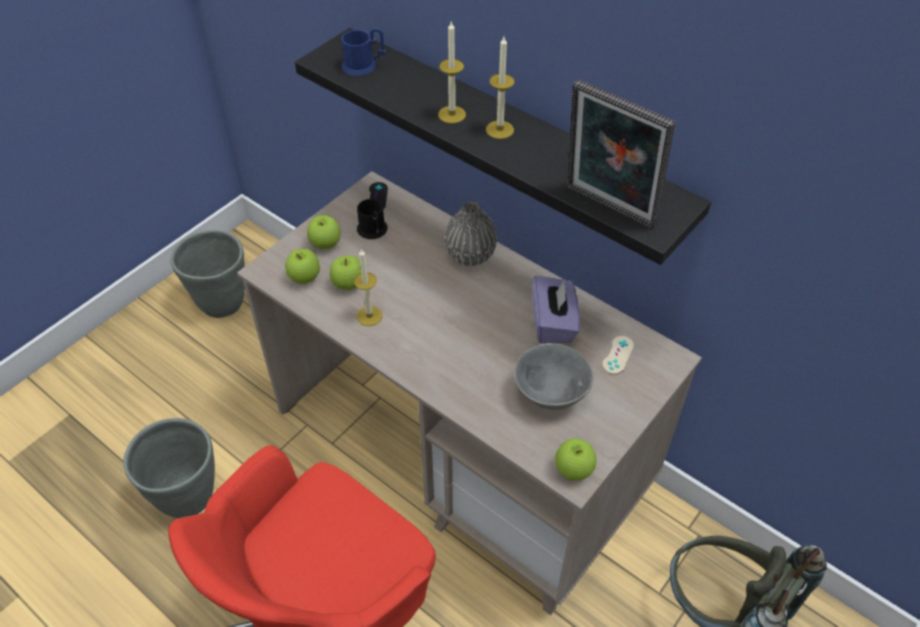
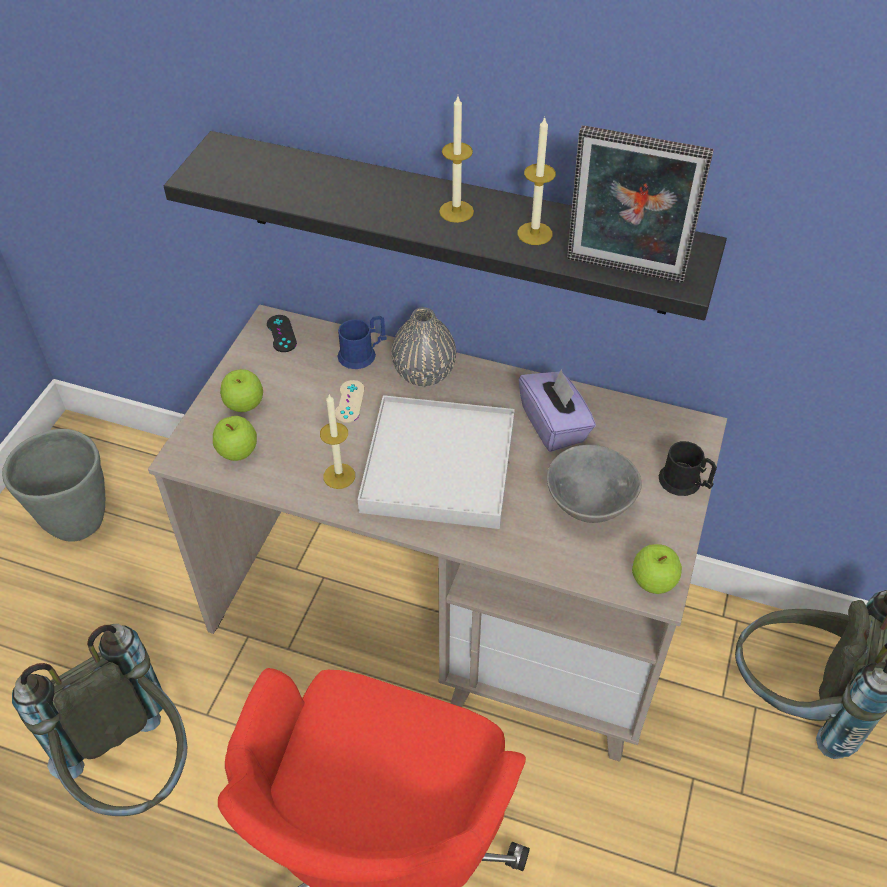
camera: 20 degrees left, 0 degrees up
grey planter [123,418,215,518] -> grey backpack [12,624,187,816]
apple [330,256,361,290] -> none
blue mug [341,28,386,76] -> blue mug moved to [337,316,387,369]
black mug [357,199,388,239] -> black mug moved to [659,441,717,496]
candle [438,22,466,123] -> candle moved to [517,117,556,245]
beige game controller [602,336,634,374] -> beige game controller moved to [335,380,365,423]
none -> white tray [358,395,515,529]

